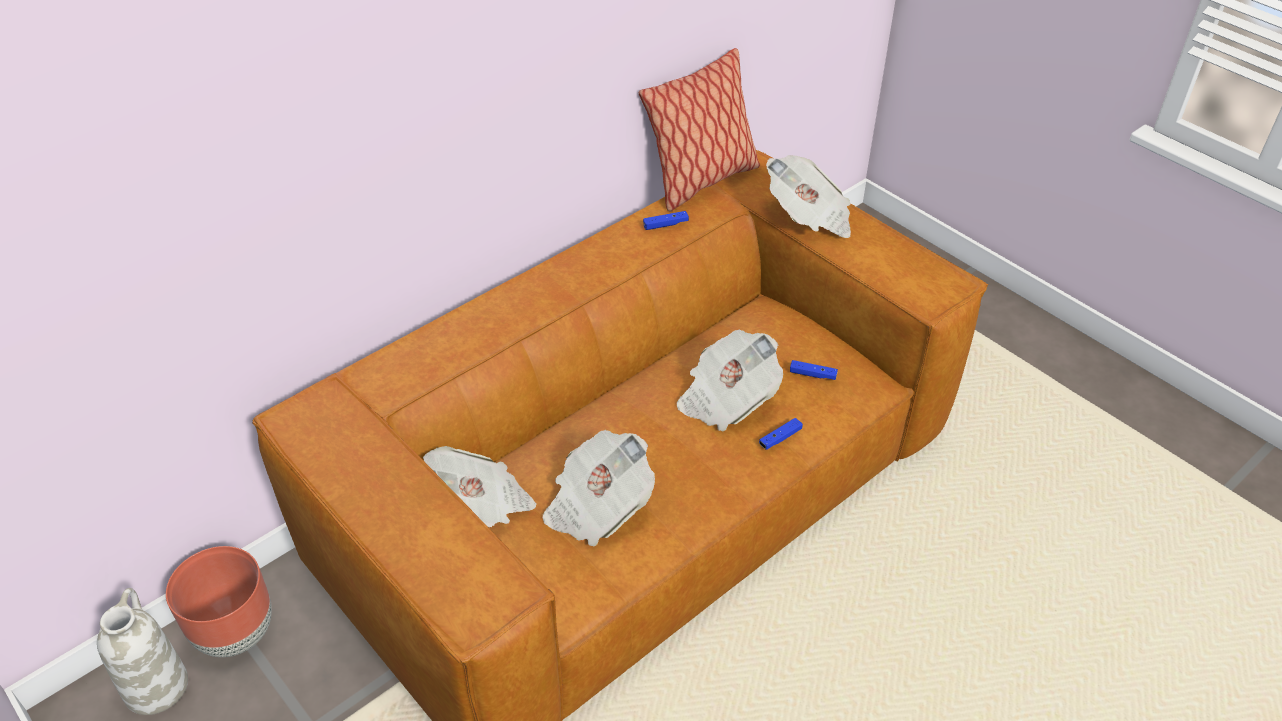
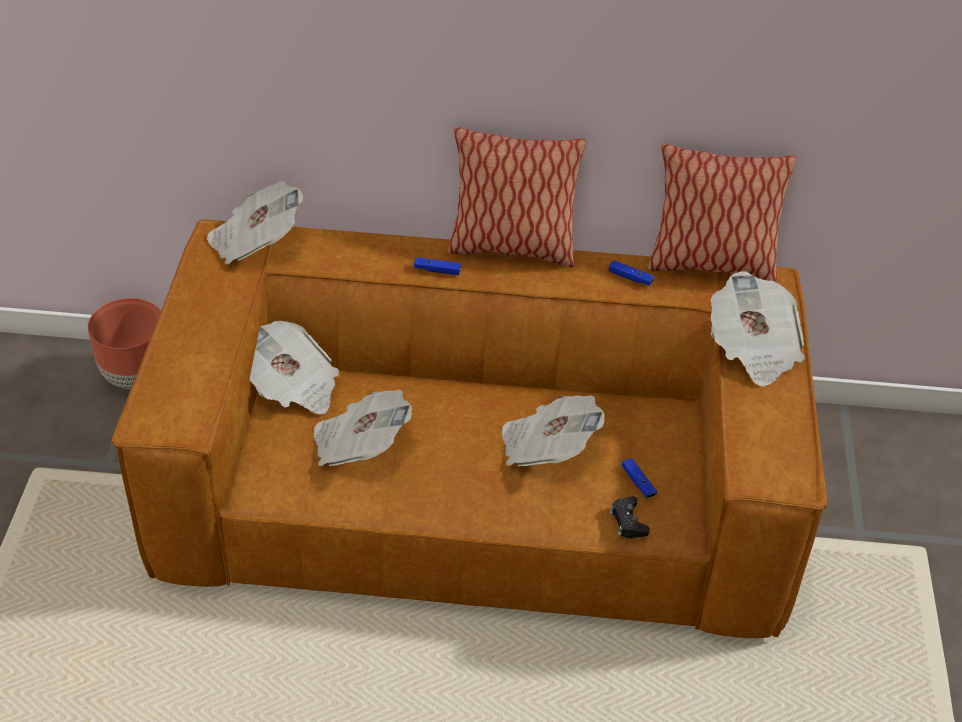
camera: 45 degrees right, 0 degrees up
white vase [97,588,188,715] -> none
blue game controller [759,418,803,450] -> blue game controller moved to [414,257,461,275]
none -> newspaper [207,181,304,264]
none -> pillow [448,127,586,268]
none -> black game controller [610,496,650,538]

